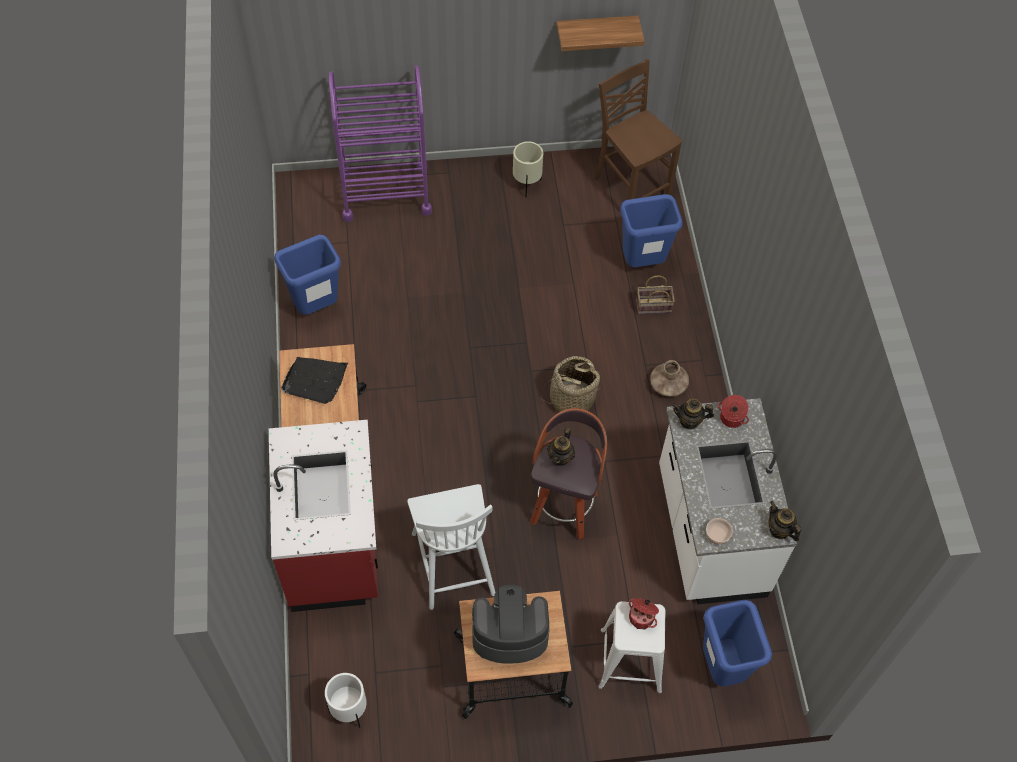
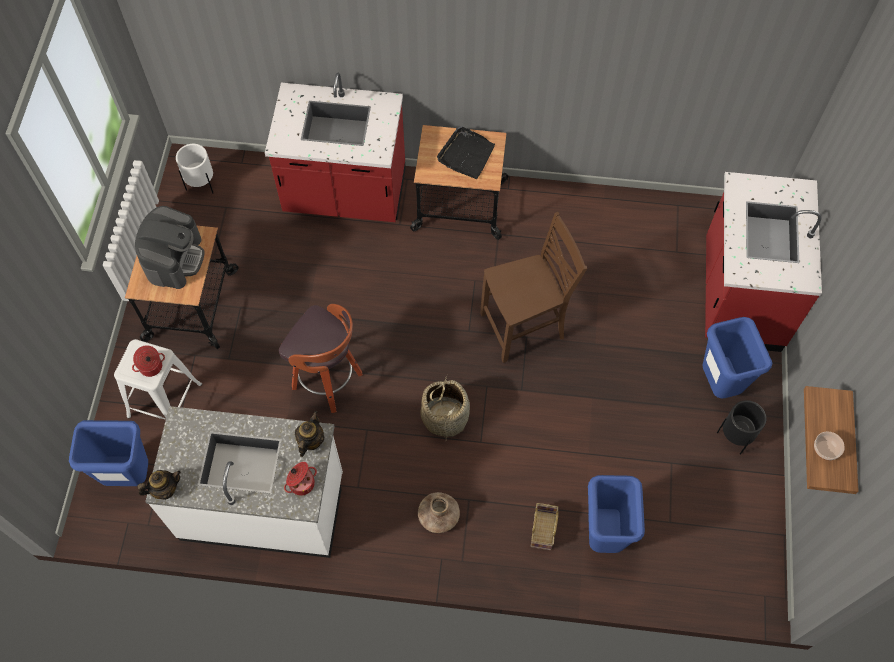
camera: 105 degrees right, 5 degrees up
blue trash can [275,235,341,315] -> blue trash can moved to [702,317,772,398]
purple cart [329,65,432,222] -> red counter [705,172,822,352]
white chair [407,484,495,610] -> none
beige planter [513,141,543,197] -> black planter [717,400,766,454]
teapot [547,428,575,466] -> none
brown chair [595,59,682,200] -> brown chair moved to [480,212,587,363]
bowl [706,518,733,544] -> bowl moved to [814,431,845,461]

